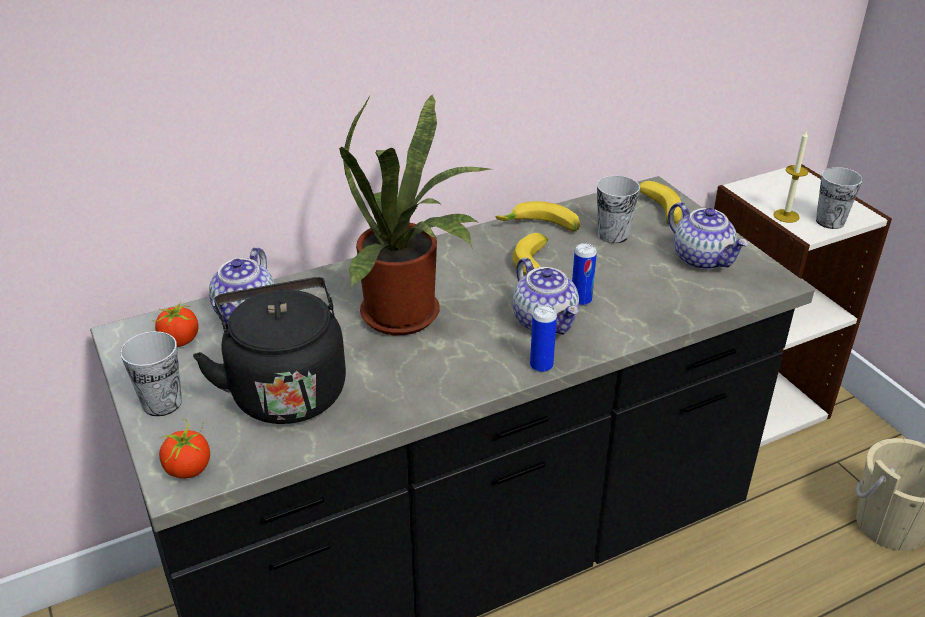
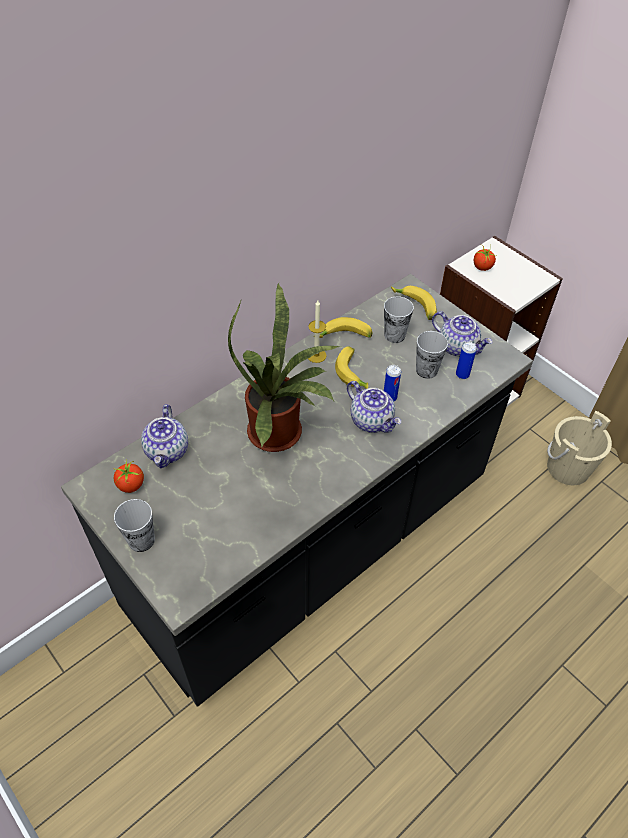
camera: 15 degrees left, 15 degrees up
tomato [159,419,210,479] -> tomato moved to [474,245,497,271]
black kettle [193,277,346,424] -> none
can [530,306,557,372] -> can moved to [456,342,477,379]
candle [773,130,809,223] -> candle moved to [308,301,327,363]
cup [816,167,863,229] -> cup moved to [416,331,448,379]

